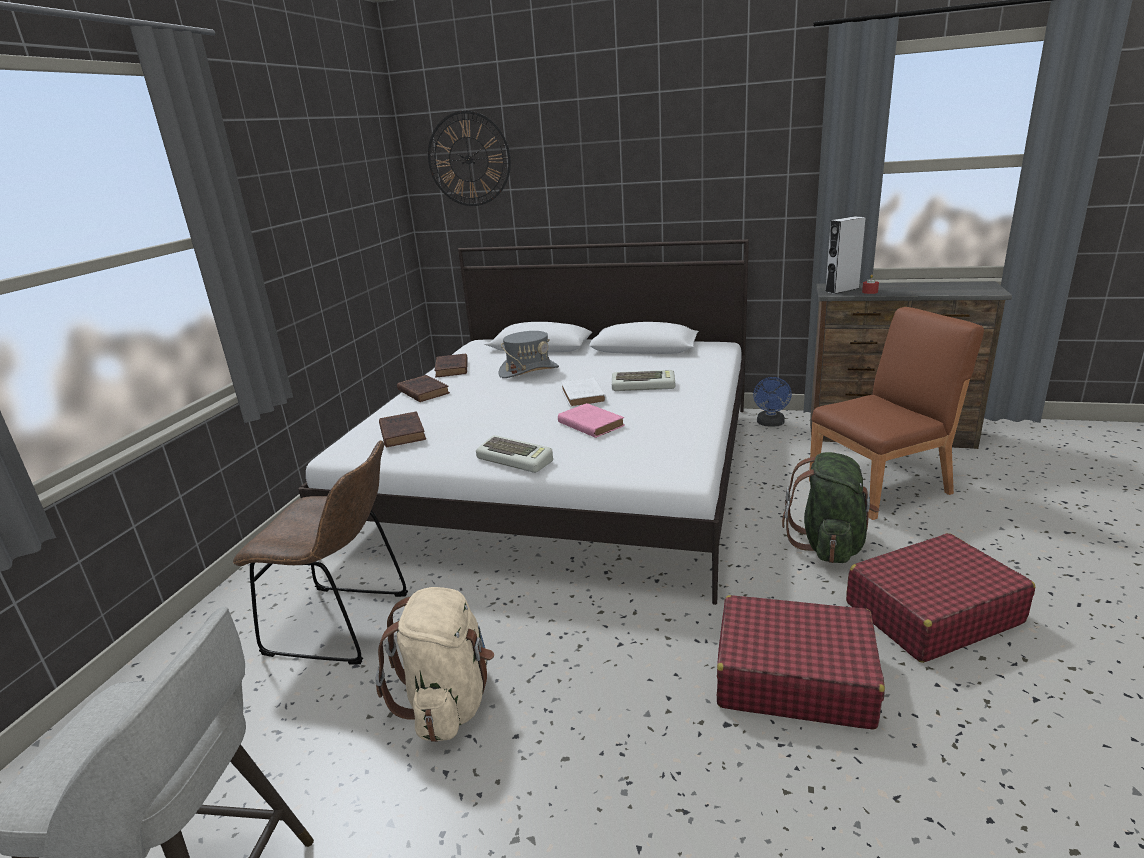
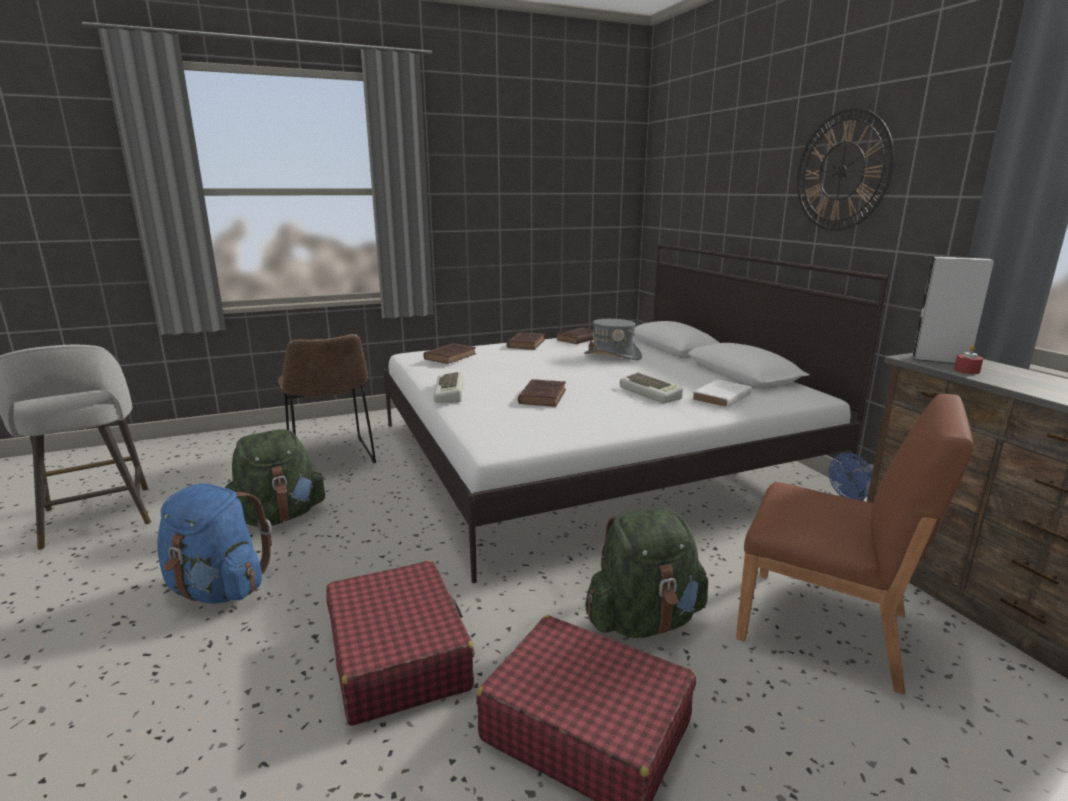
camera: 50 degrees right, 5 degrees down
beige backpack [375,587,494,742] -> green backpack [225,429,326,527]
wall clock [428,111,511,206] -> wall clock moved to [797,108,894,231]
pink book [558,403,625,438] -> brown book [518,379,566,407]
white book [561,377,607,407] -> white book moved to [691,380,752,408]
none -> blue backpack [157,483,272,604]

